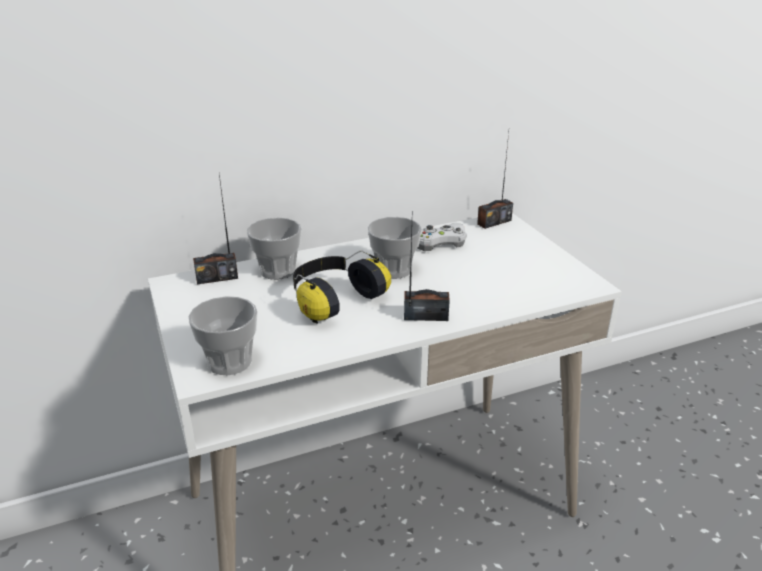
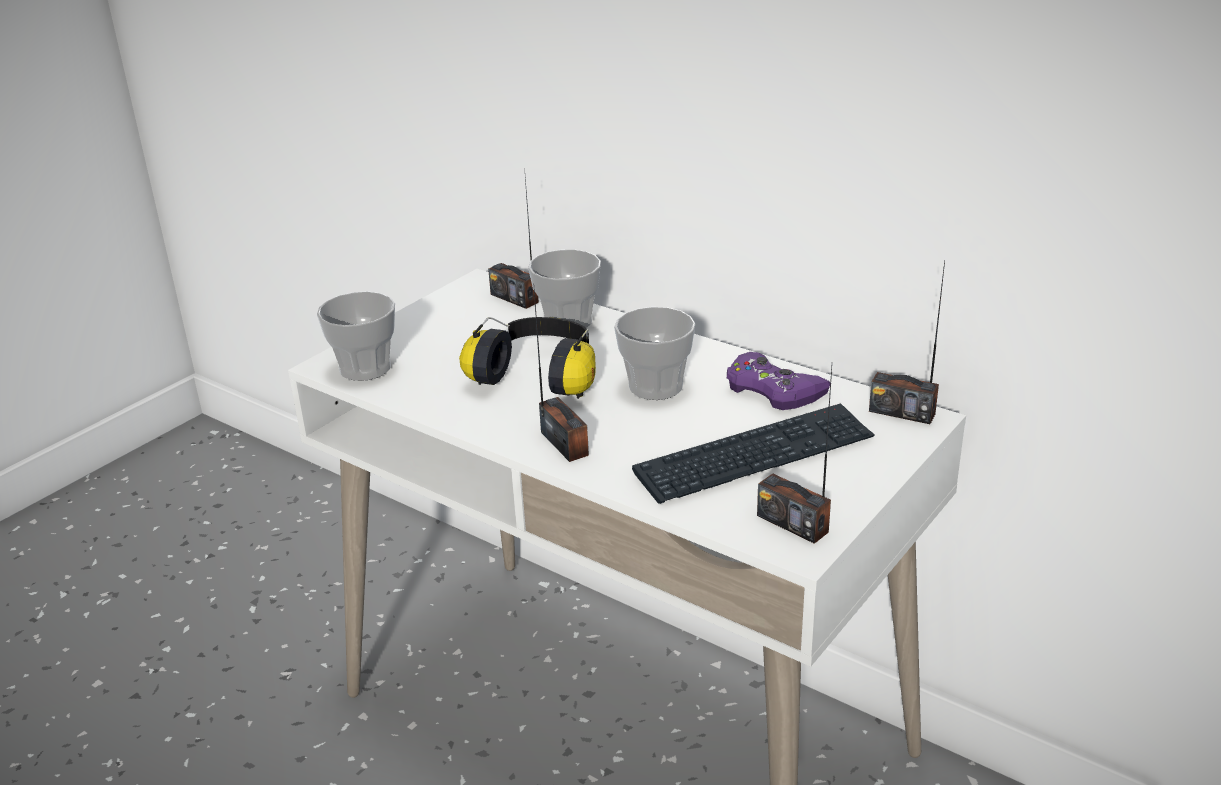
camera: 60 degrees right, 0 degrees up
white game controller [417,223,467,251] -> purple game controller [727,352,830,410]
none -> keyboard [632,403,875,504]
none -> radio [757,367,832,544]

